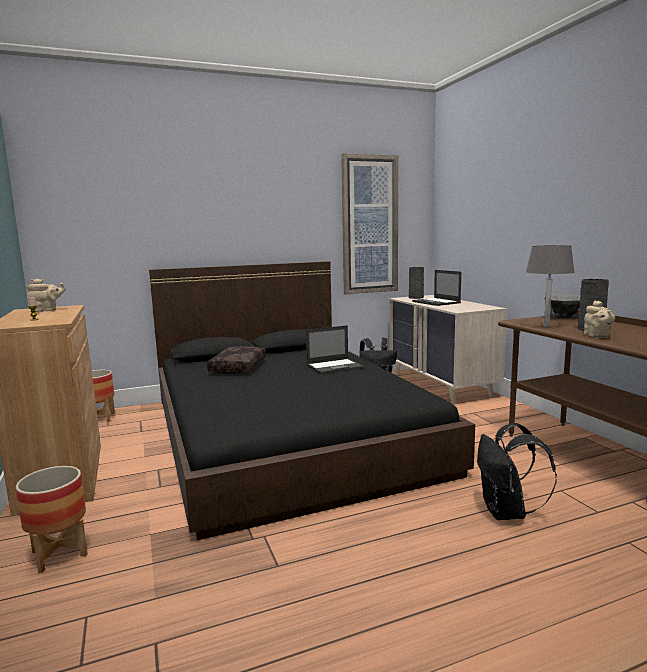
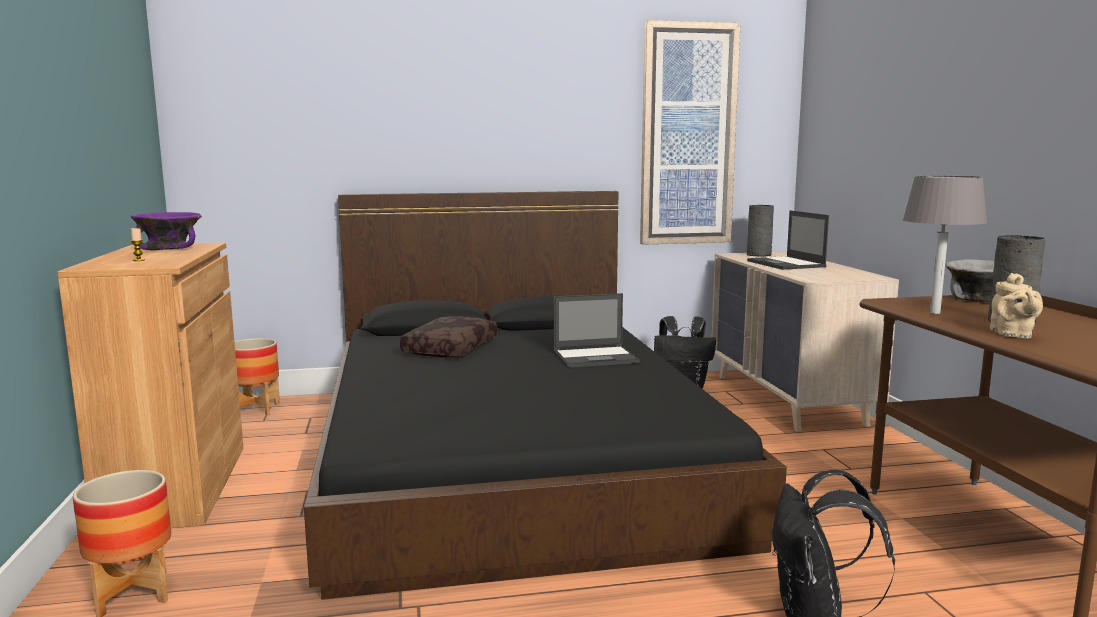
camera: 10 degrees right, 0 degrees up
beige teapot [27,278,66,312] -> purple bowl [131,212,202,250]

